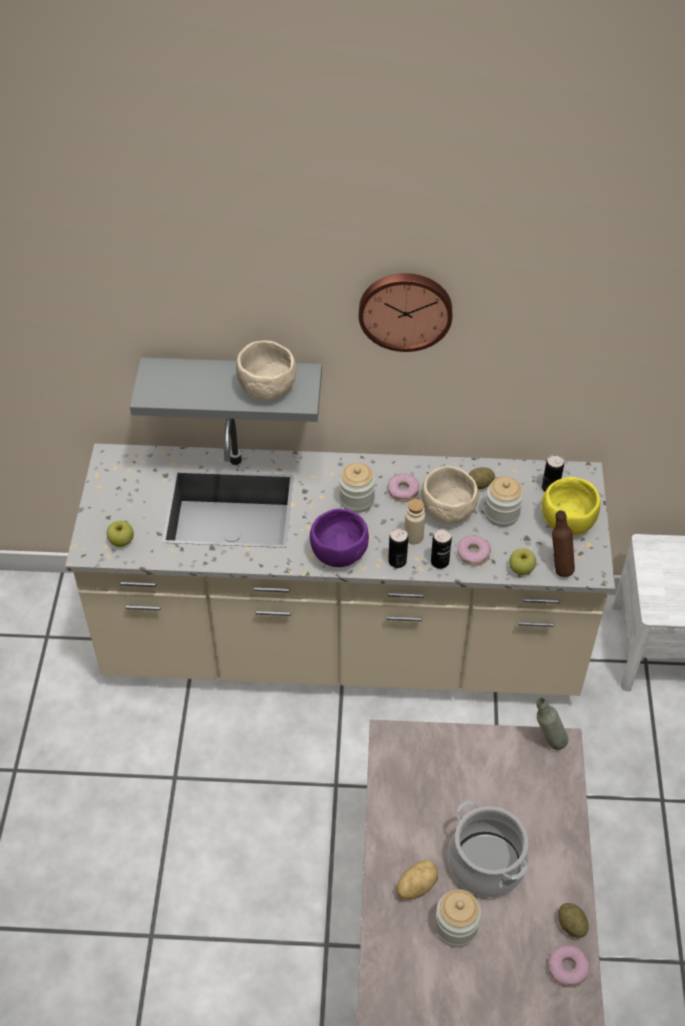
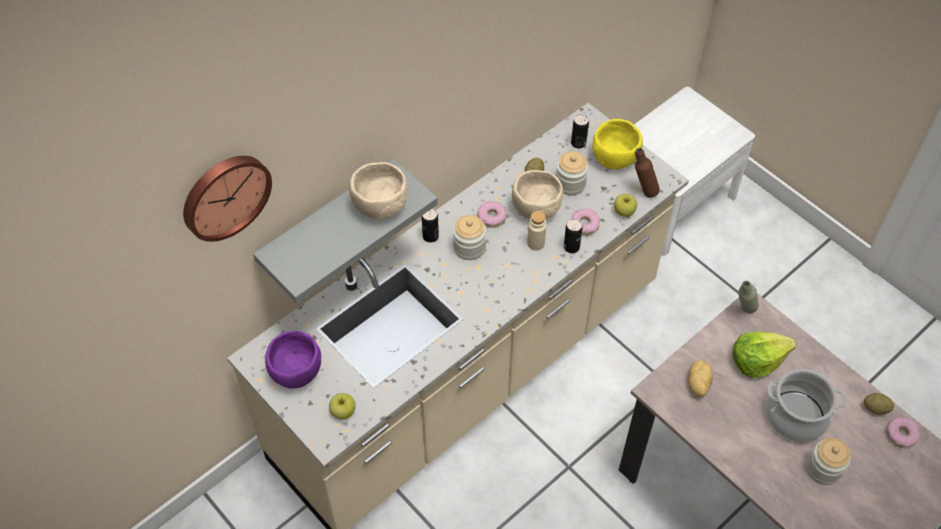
camera: 45 degrees left, 5 degrees up
purple bowl [310,509,369,567] -> purple bowl moved to [265,331,321,389]
wall clock [359,273,452,352] -> wall clock moved to [183,156,272,242]
can [388,528,408,568] -> can moved to [421,208,439,242]
potato [396,859,438,900] -> potato moved to [688,360,713,397]
none -> lettuce [733,331,796,378]

